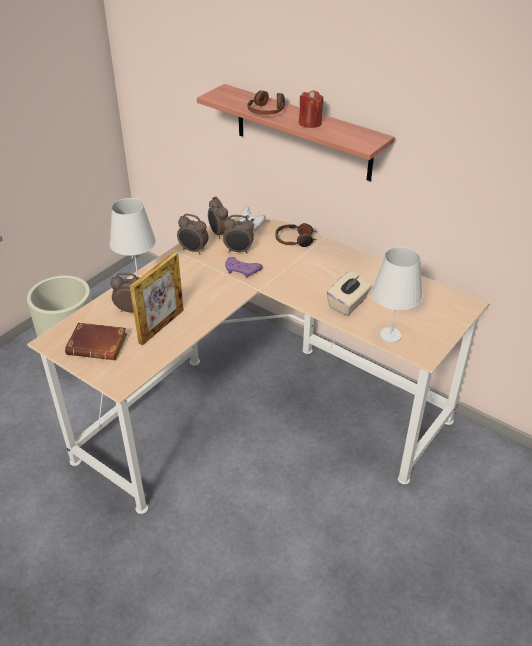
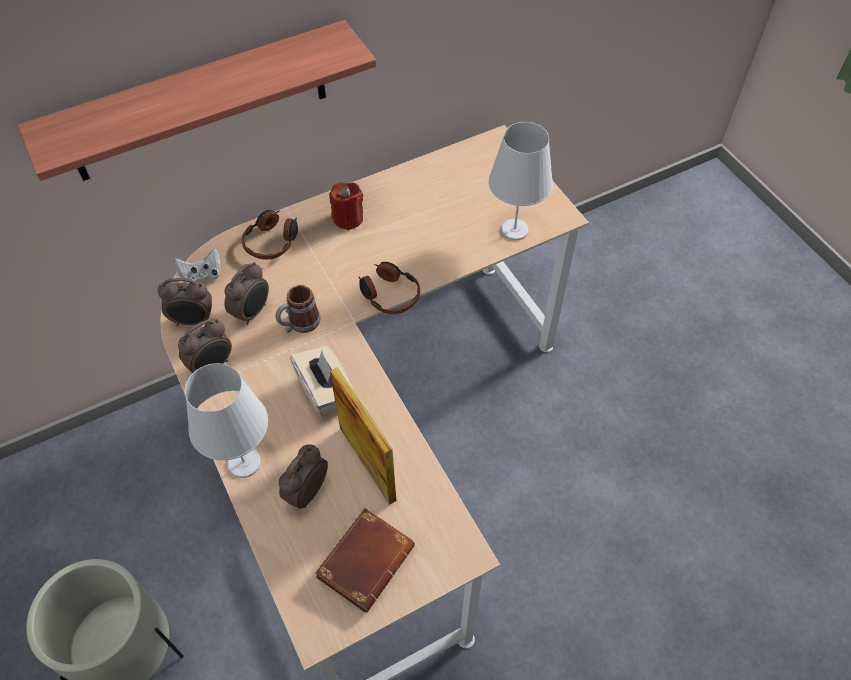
camera: 65 degrees left, 15 degrees up
purple game controller [225,257,262,278] -> mug [275,285,321,333]
headphones [248,91,285,115] -> headphones moved to [358,262,420,314]
red candle [299,90,324,128] -> red candle moved to [329,182,363,230]
beige tissue box [327,271,372,316] -> beige tissue box moved to [290,346,355,417]

